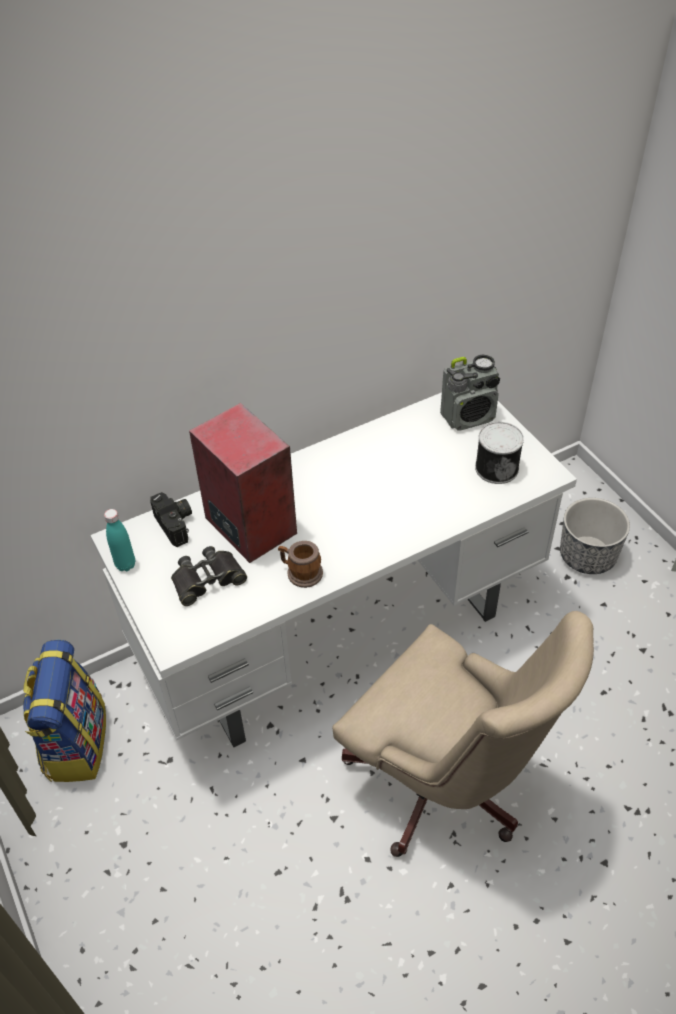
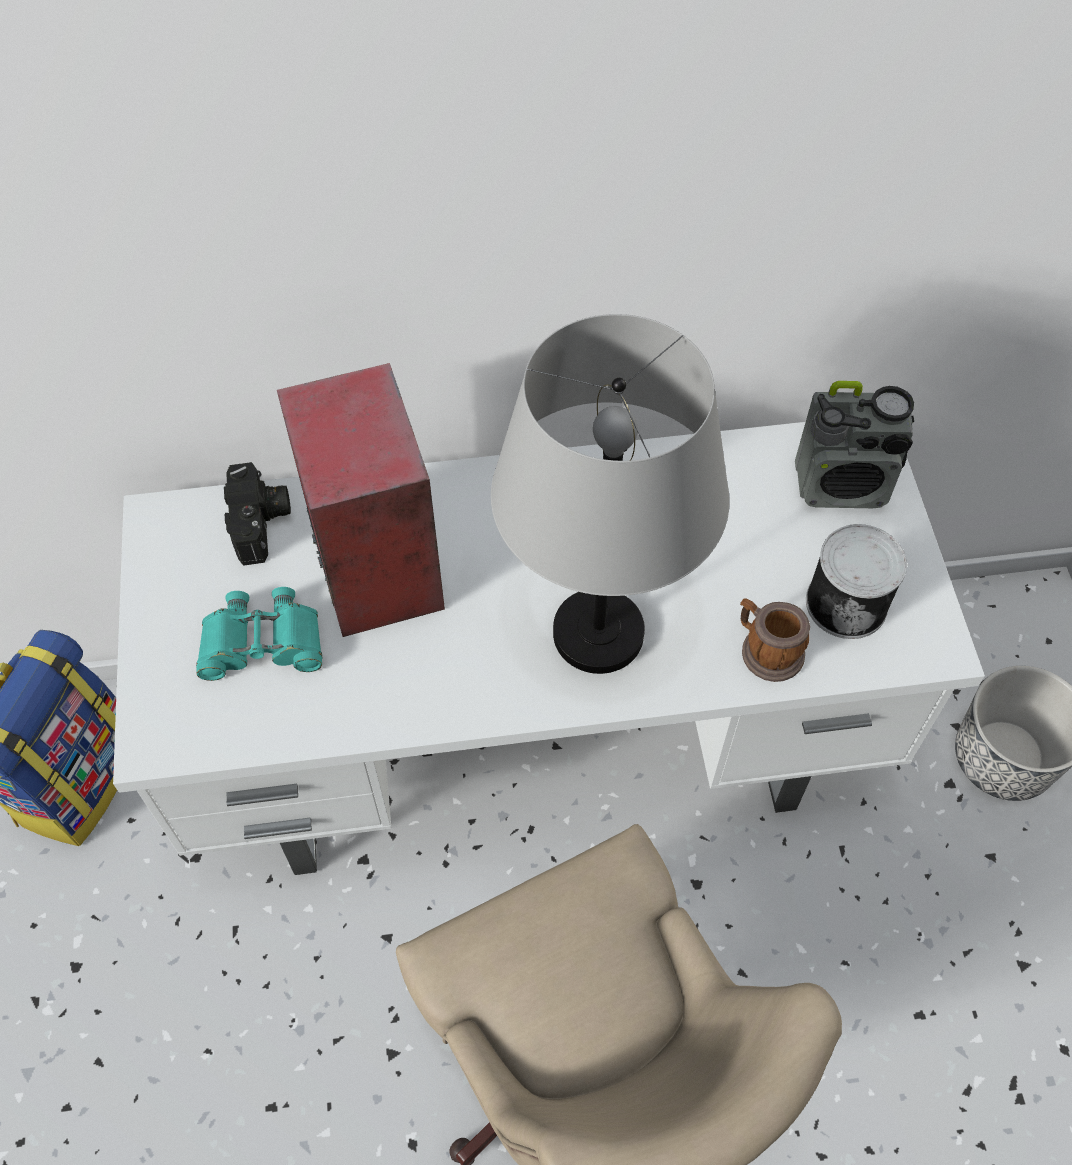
camera: 20 degrees right, 10 degrees up
turquoise bottle [104,509,135,571] -> none
black binoculars [171,546,247,606] -> turquoise binoculars [196,587,322,681]
mug [278,541,323,588] -> mug moved to [740,598,810,682]
none -> grey table lamp [491,314,730,674]

